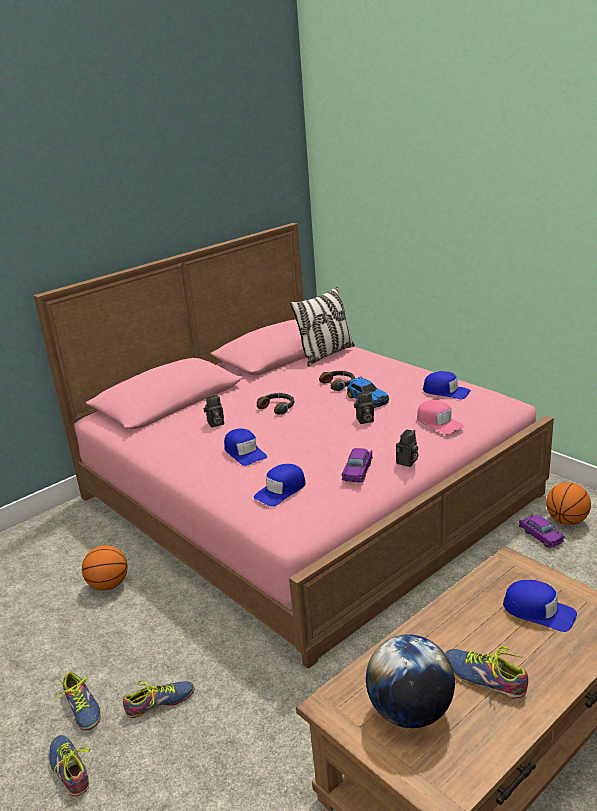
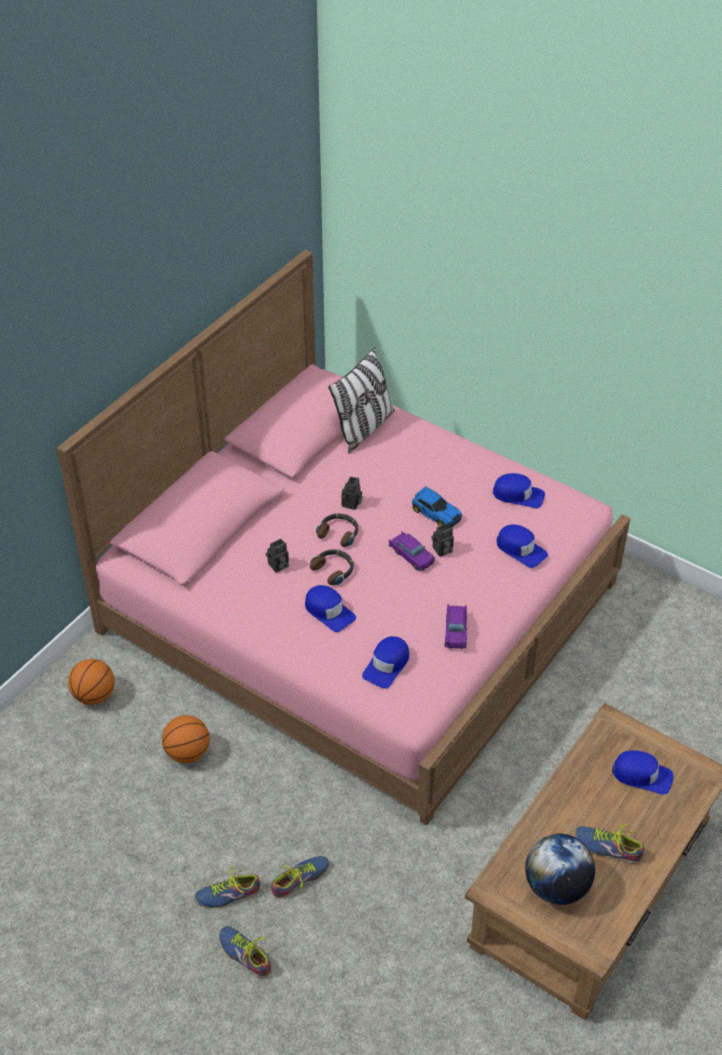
camera: 15 degrees left, 20 degrees up
shoe [55,672,101,730] -> shoe turned 120 degrees clockwise [194,866,260,908]
headphones [319,371,355,391] -> headphones moved to [310,549,354,585]
camera [396,429,418,467] -> camera moved to [341,476,362,510]
pink cap [417,400,464,435] -> blue cap [497,524,548,568]
purple toy car [519,515,565,548] -> purple toy car moved to [389,531,435,572]
basketball [546,482,591,525] -> basketball moved to [68,659,115,705]

